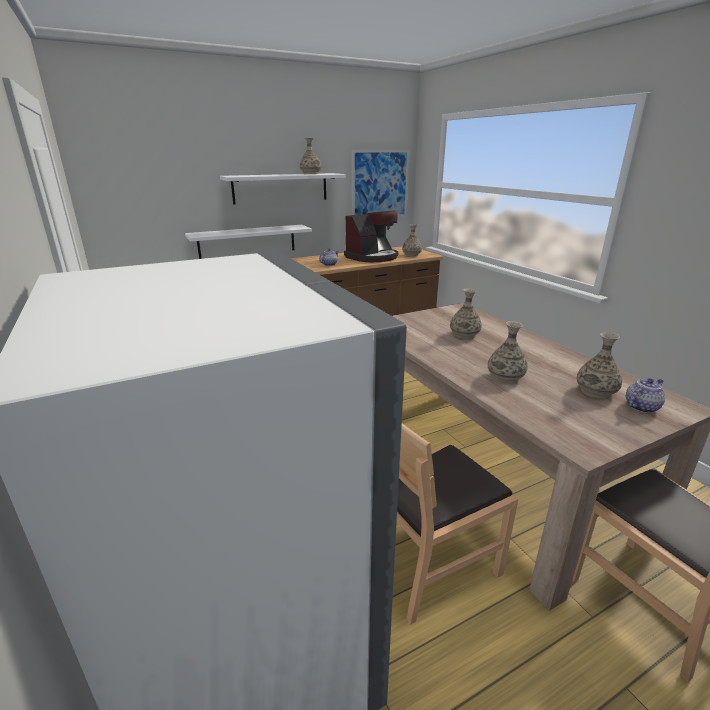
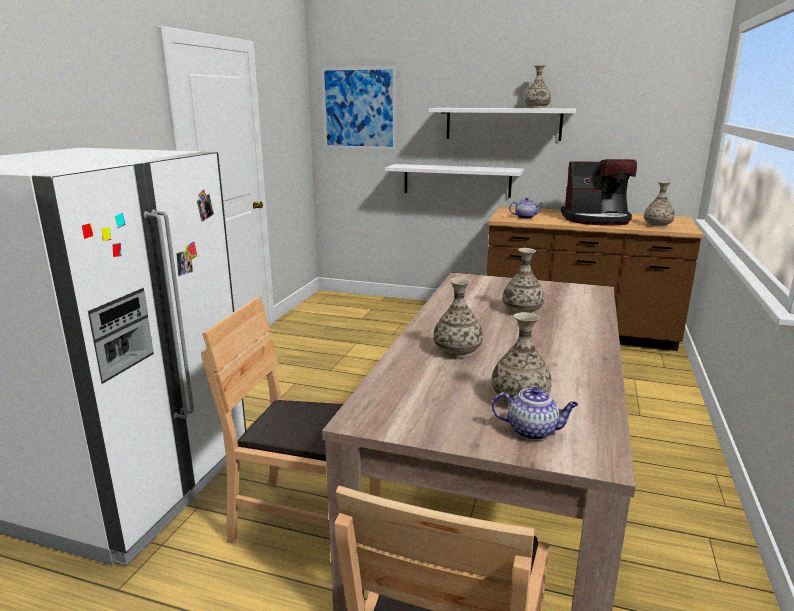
camera: 45 degrees right, 5 degrees down
picture [352,150,410,217] -> picture moved to [321,66,396,150]

